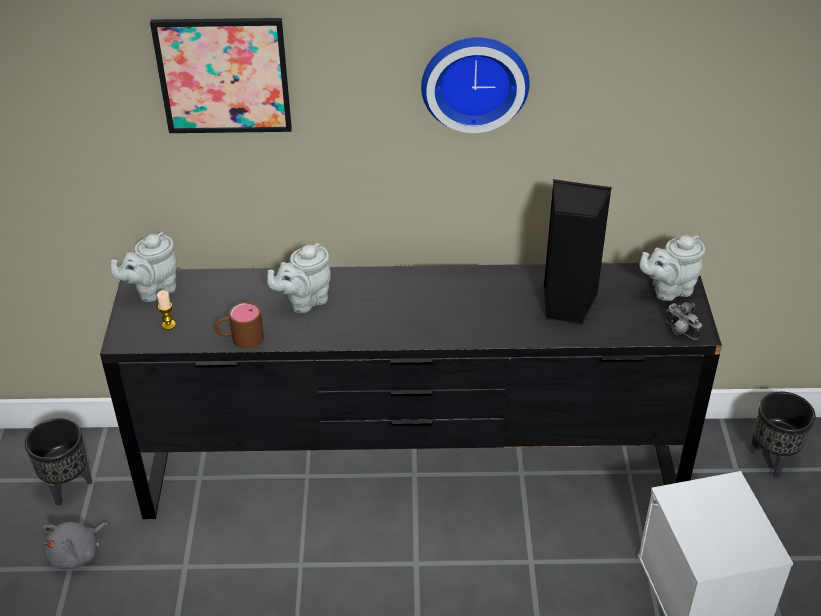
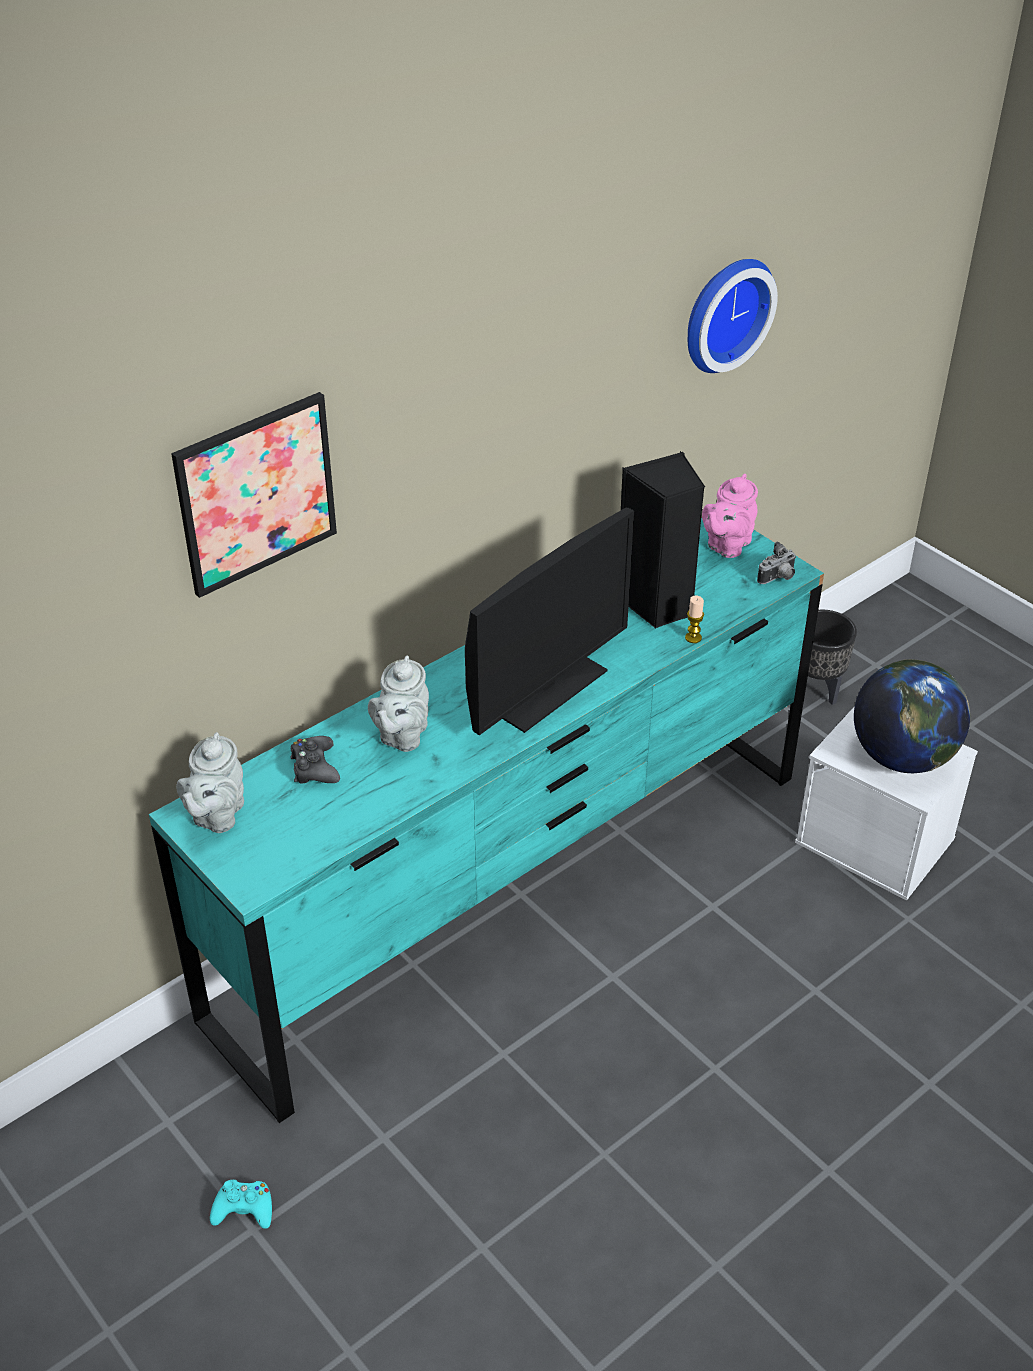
camera: 40 degrees left, 0 degrees up
black planter [25,418,92,505] -> none
grey plush toy [43,522,110,569] -> turquoise game controller [210,1180,272,1229]
black dresser [100,263,722,519] -> turquoise dresser [149,518,824,1123]
candle [157,290,176,330] -> candle moved to [685,596,704,643]
brown mug [215,302,264,349] -> none
wall clock [421,37,530,133] -> wall clock moved to [688,259,778,373]
grey teapot [639,235,705,301] -> pink teapot [702,474,758,558]
camera [666,302,702,340] -> camera turned 45 degrees counterclockwise [757,541,796,584]
none -> black game controller [290,736,340,784]
none -> monitor [465,508,634,735]
none -> globe [854,659,970,773]

